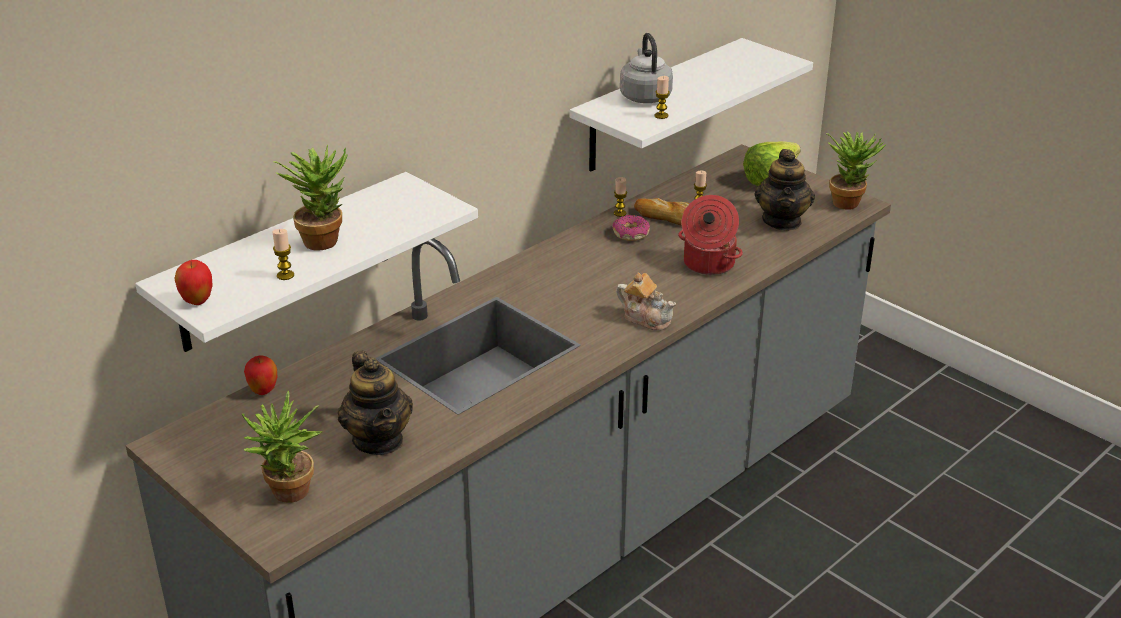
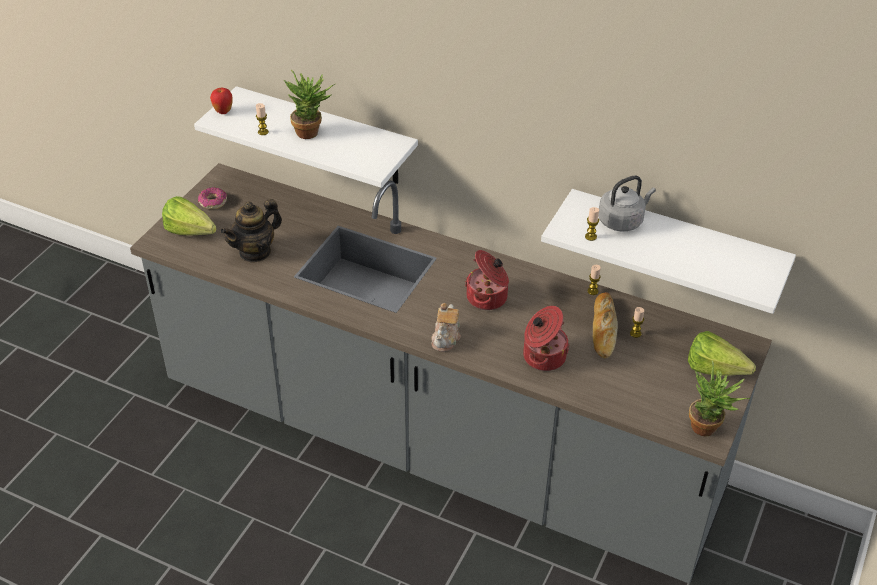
camera: 70 degrees right, 10 degrees up
potted plant [242,390,323,503] -> lettuce [162,196,217,235]
apple [244,355,277,395] -> none
donut [612,215,650,241] -> donut moved to [198,187,227,209]
teapot [755,149,815,231] -> none
none -> cooking pot [465,250,509,310]

